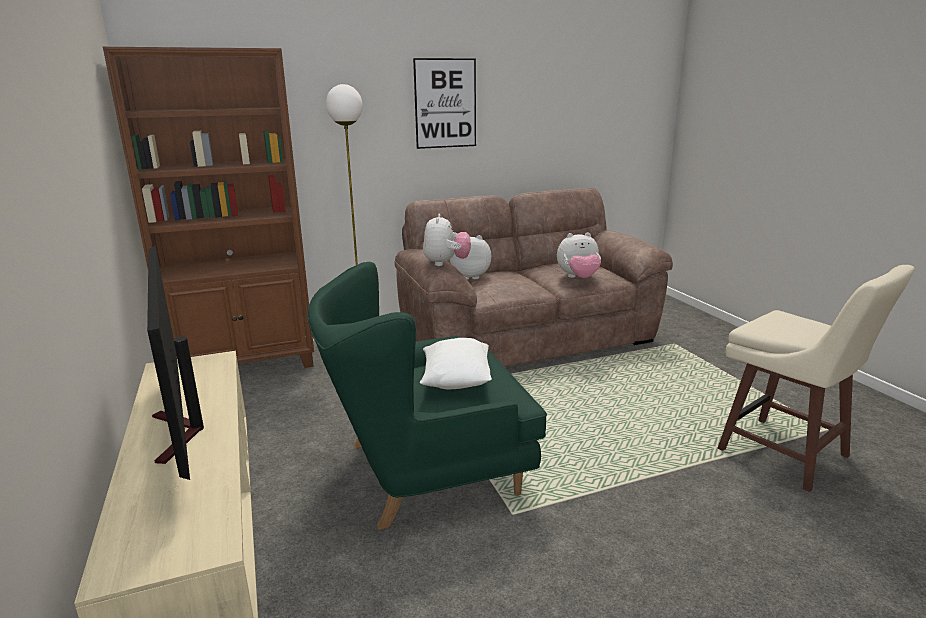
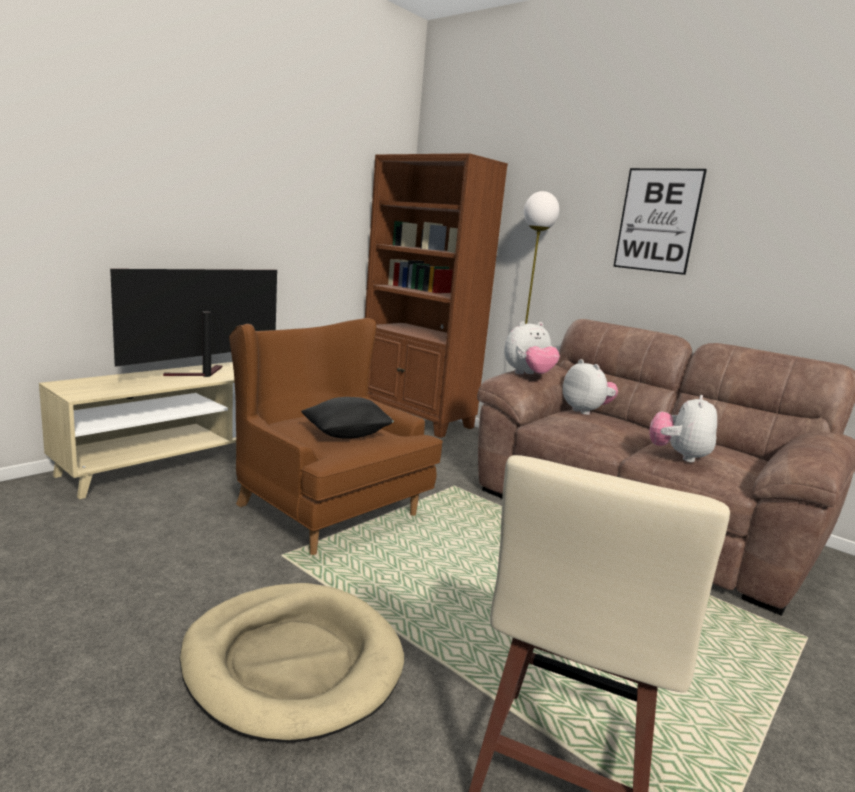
camera: 60 degrees right, 5 degrees down
green armchair [307,262,547,530] -> brown armchair [229,318,443,555]
white pillow [420,338,492,389] -> black pillow [301,397,394,439]
plush toy [557,232,601,278] -> plush toy turned 60 degrees clockwise [649,395,717,462]
none -> beige dog bed [180,583,404,742]

